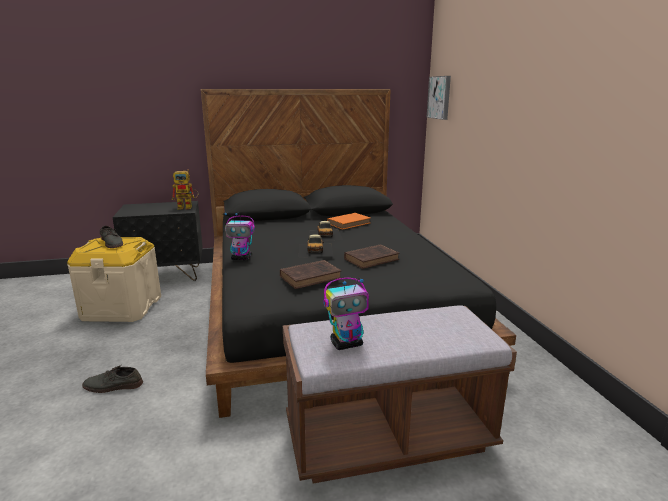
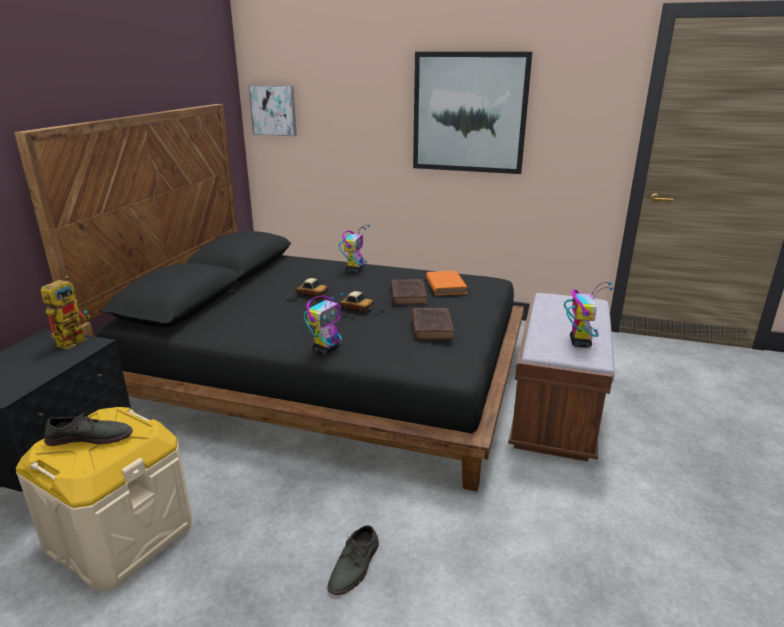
camera: 60 degrees left, 5 degrees up
orange book [327,213,370,229] -> orange book moved to [426,271,467,296]
none -> toy robot [339,225,370,273]
none -> picture [413,52,532,174]

